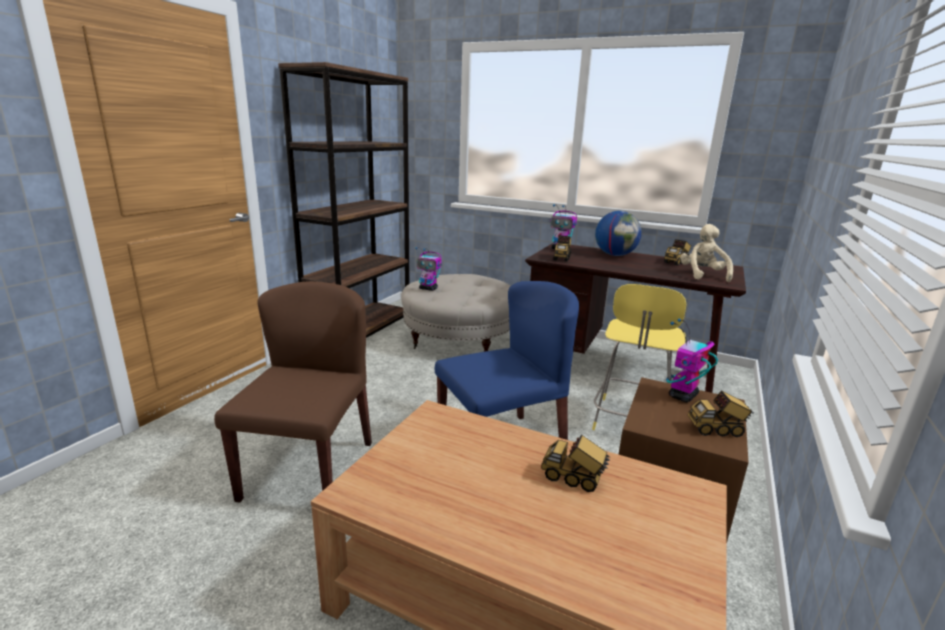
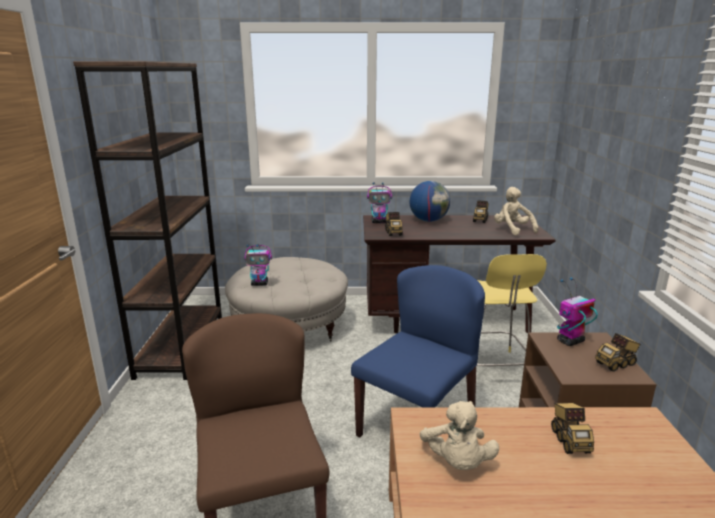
camera: 25 degrees left, 0 degrees up
toy truck [541,435,610,492] -> toy truck turned 90 degrees counterclockwise [551,403,594,454]
toy robot [666,318,718,402] -> toy robot turned 45 degrees clockwise [557,277,598,346]
none -> beige plush toy [420,401,499,470]

